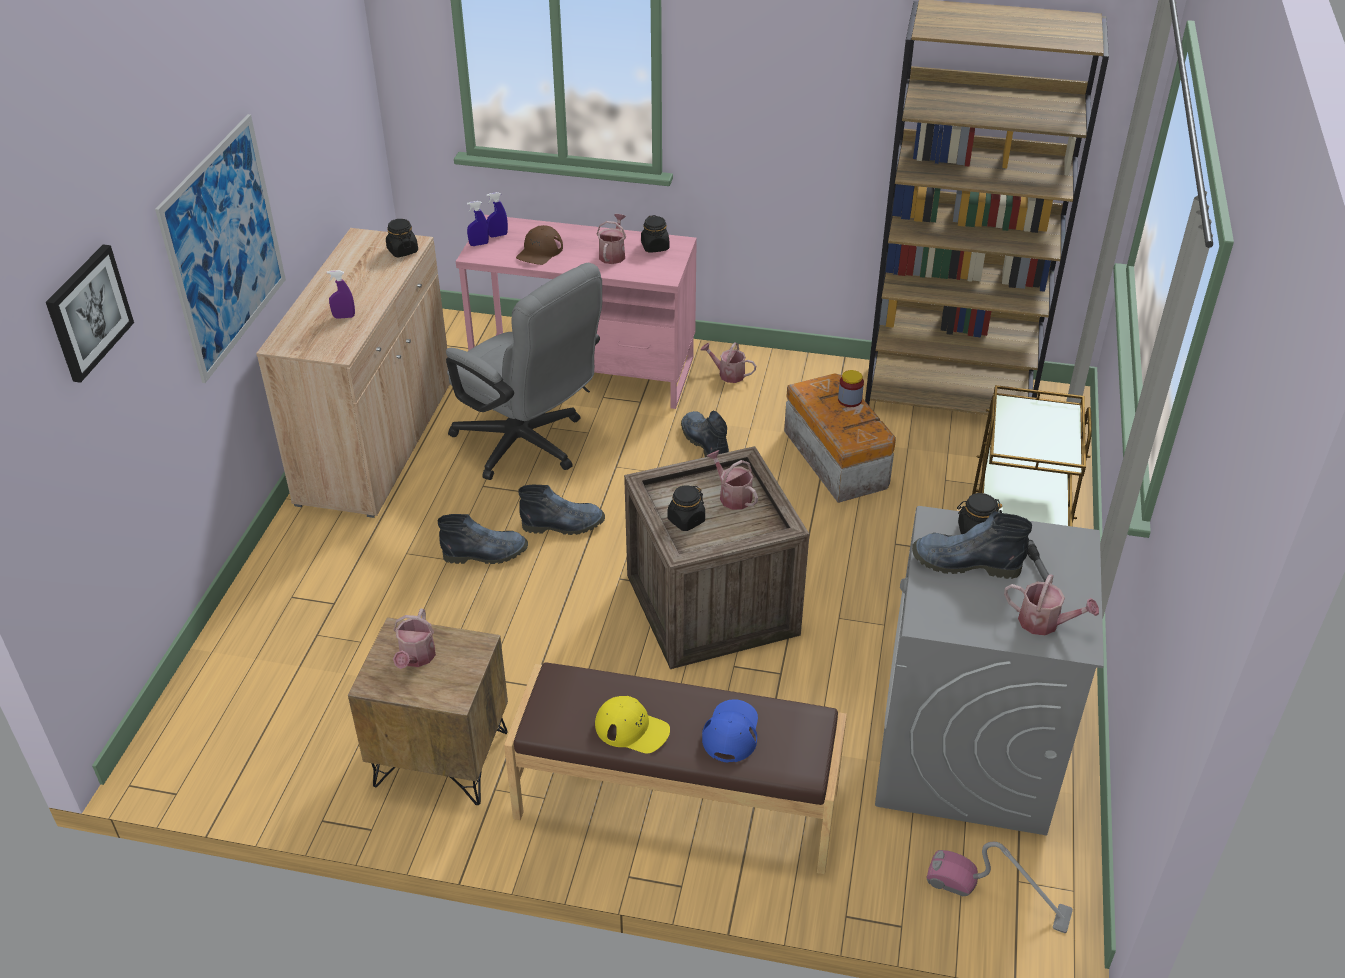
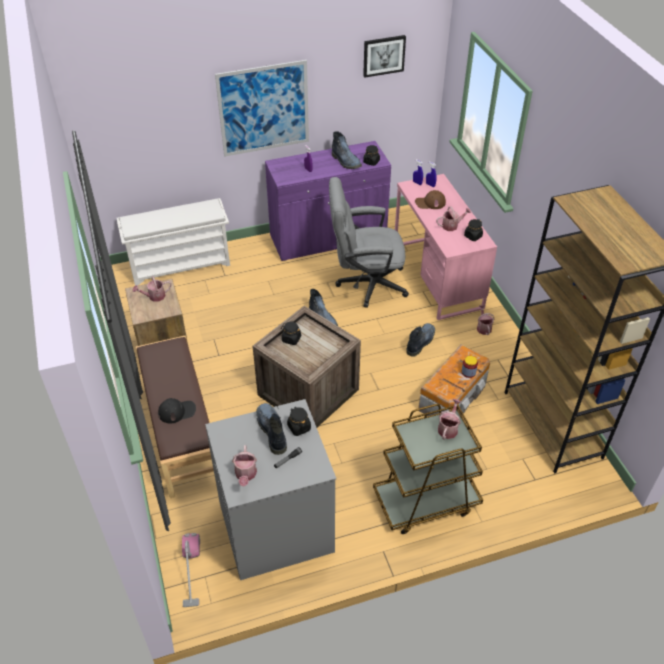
camera: 60 degrees right, 5 degrees up
picture [46,244,134,383] -> picture moved to [363,35,406,78]
beige cabinet [256,228,450,518] -> purple cabinet [265,141,391,261]
boot [438,514,528,564] -> boot moved to [332,131,362,169]
grey office chair [446,263,602,480] -> grey office chair turned 75 degrees clockwise [329,177,409,308]
yellow cap [595,696,670,753] -> none
blue cap [702,699,758,763] -> black cap [158,398,196,423]
watering can [707,450,758,510] -> watering can moved to [438,399,461,439]
none -> white shoe rack [117,198,230,285]

